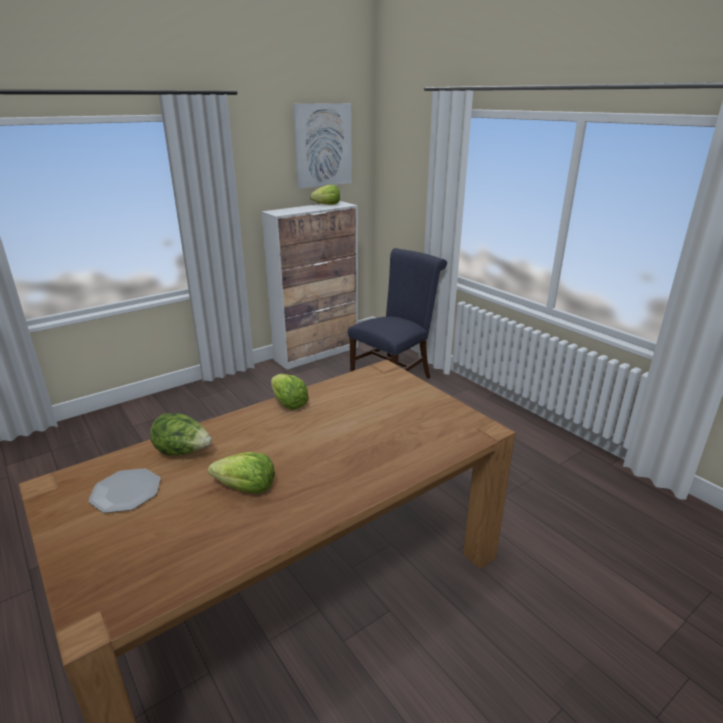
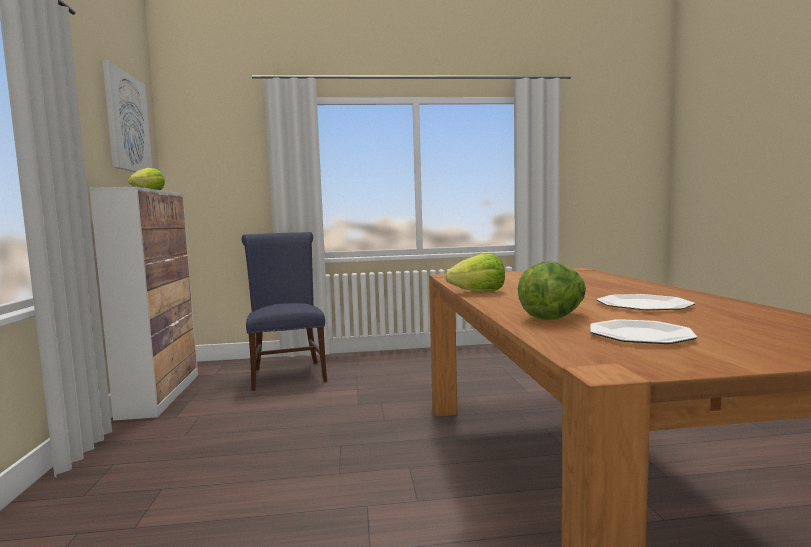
camera: 60 degrees left, 20 degrees down
lettuce [208,452,275,494] -> plate [597,294,695,310]

